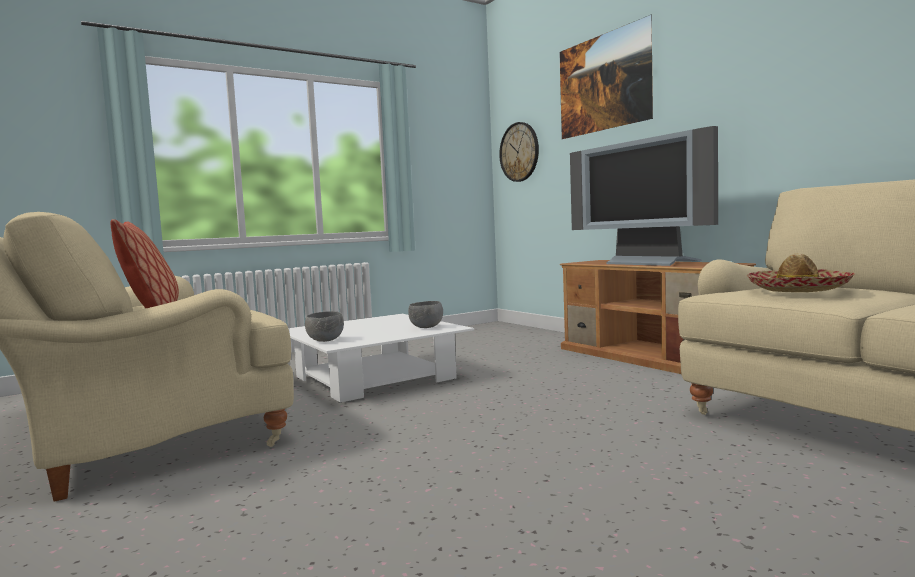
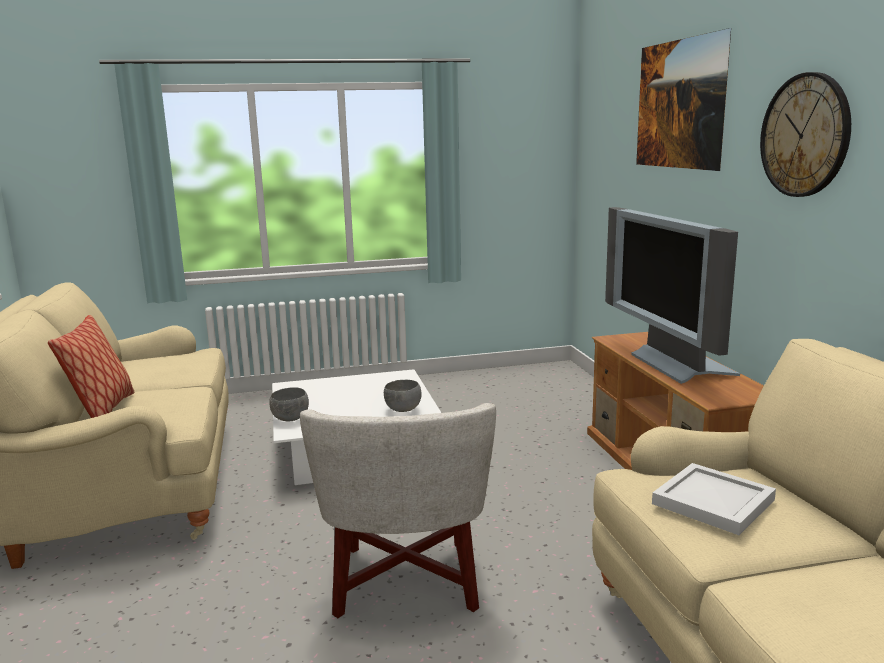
camera: 20 degrees right, 10 degrees up
wall clock [499,122,539,182] -> wall clock moved to [760,72,851,197]
hat [747,253,855,292] -> white tray [652,463,776,535]
none -> white armchair [300,403,496,618]

